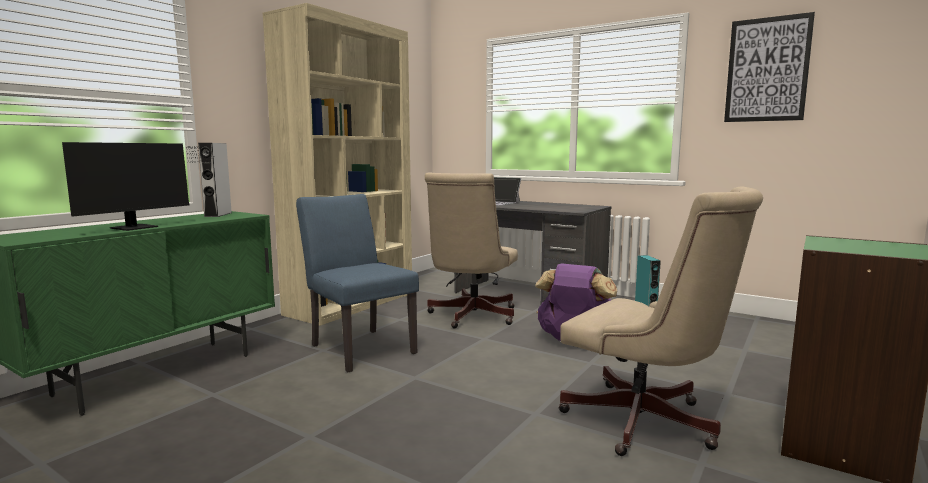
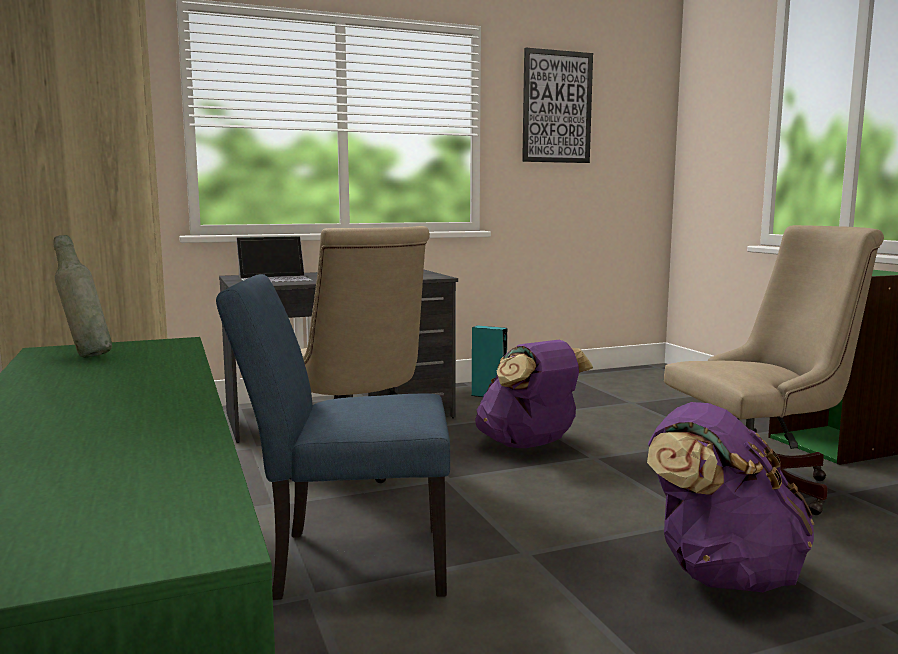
camera: 55 degrees left, 0 degrees up
monitor [62,142,215,231] -> none
grey speaker [198,143,232,217] -> grey bottle [53,235,112,358]
none -> purple backpack [647,402,814,592]

